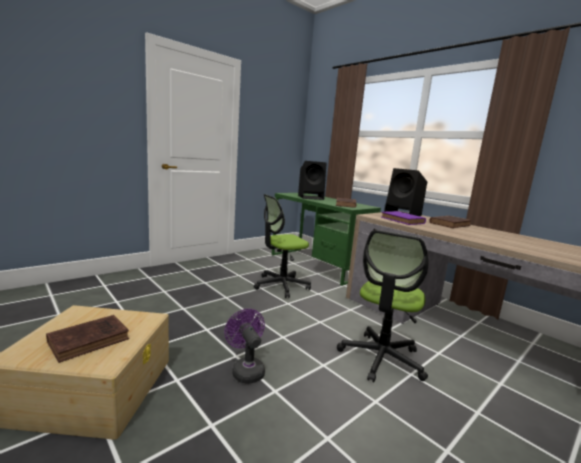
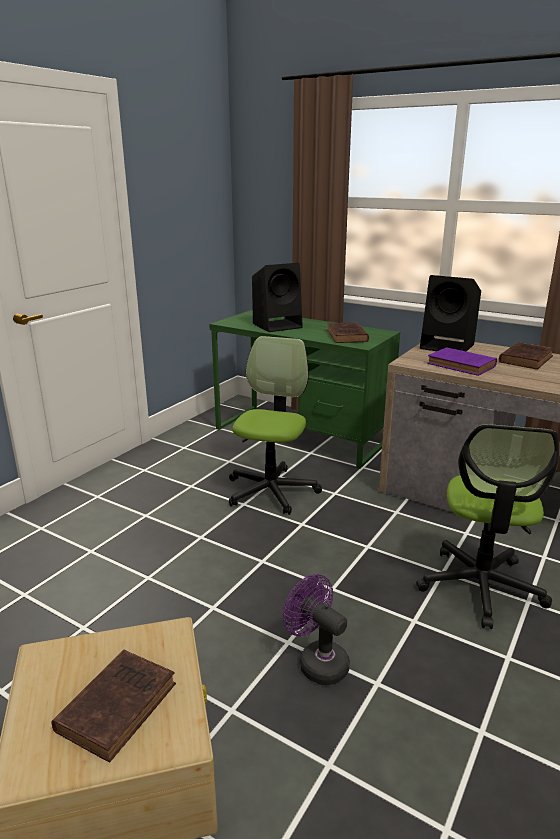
camera: 15 degrees left, 10 degrees up
office chair [254,194,311,298] -> office chair turned 150 degrees clockwise [229,336,322,515]

